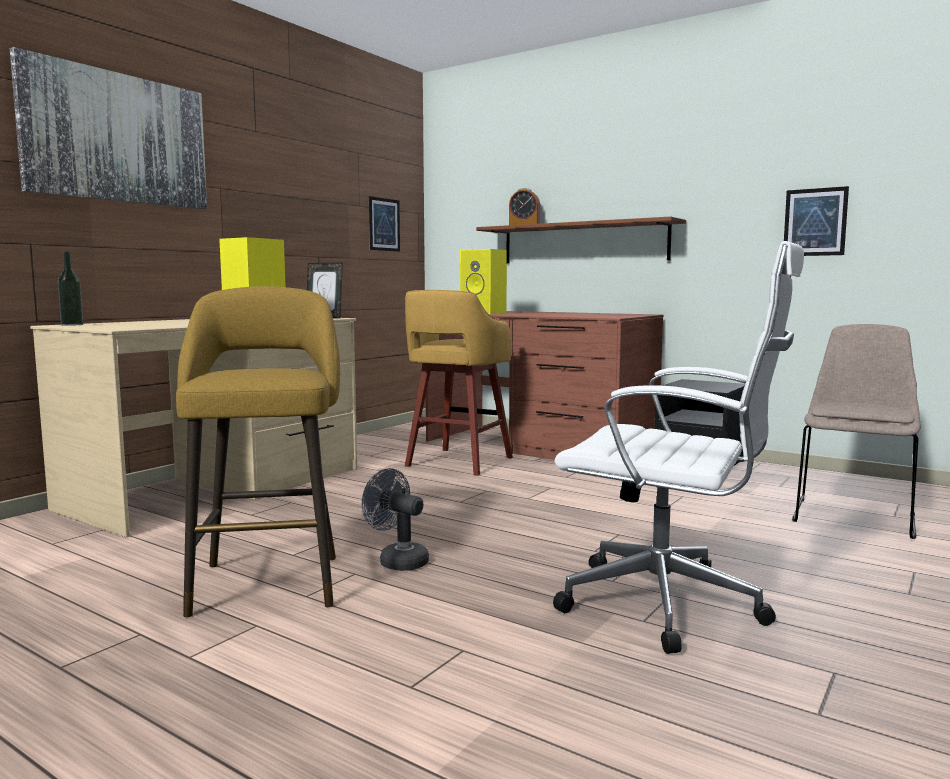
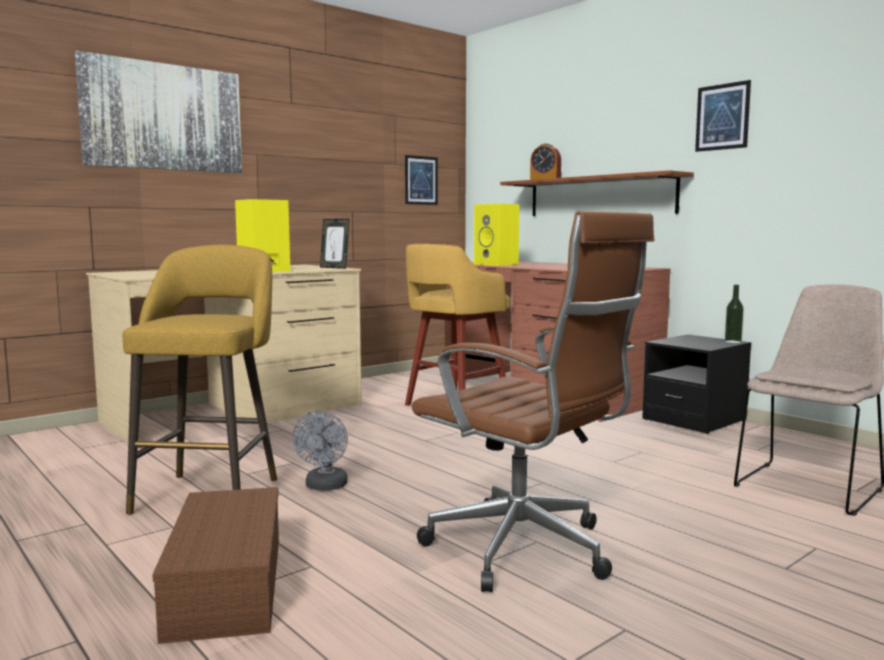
camera: 15 degrees right, 0 degrees up
bottle [58,252,83,326] -> bottle moved to [725,285,744,343]
grey fan [362,468,429,571] -> grey fan turned 135 degrees counterclockwise [292,411,348,490]
white office chair [553,241,804,654] -> brown office chair [412,211,654,592]
picture [784,186,849,256] -> picture moved to [695,80,751,152]
none -> brown storage box [152,487,279,644]

